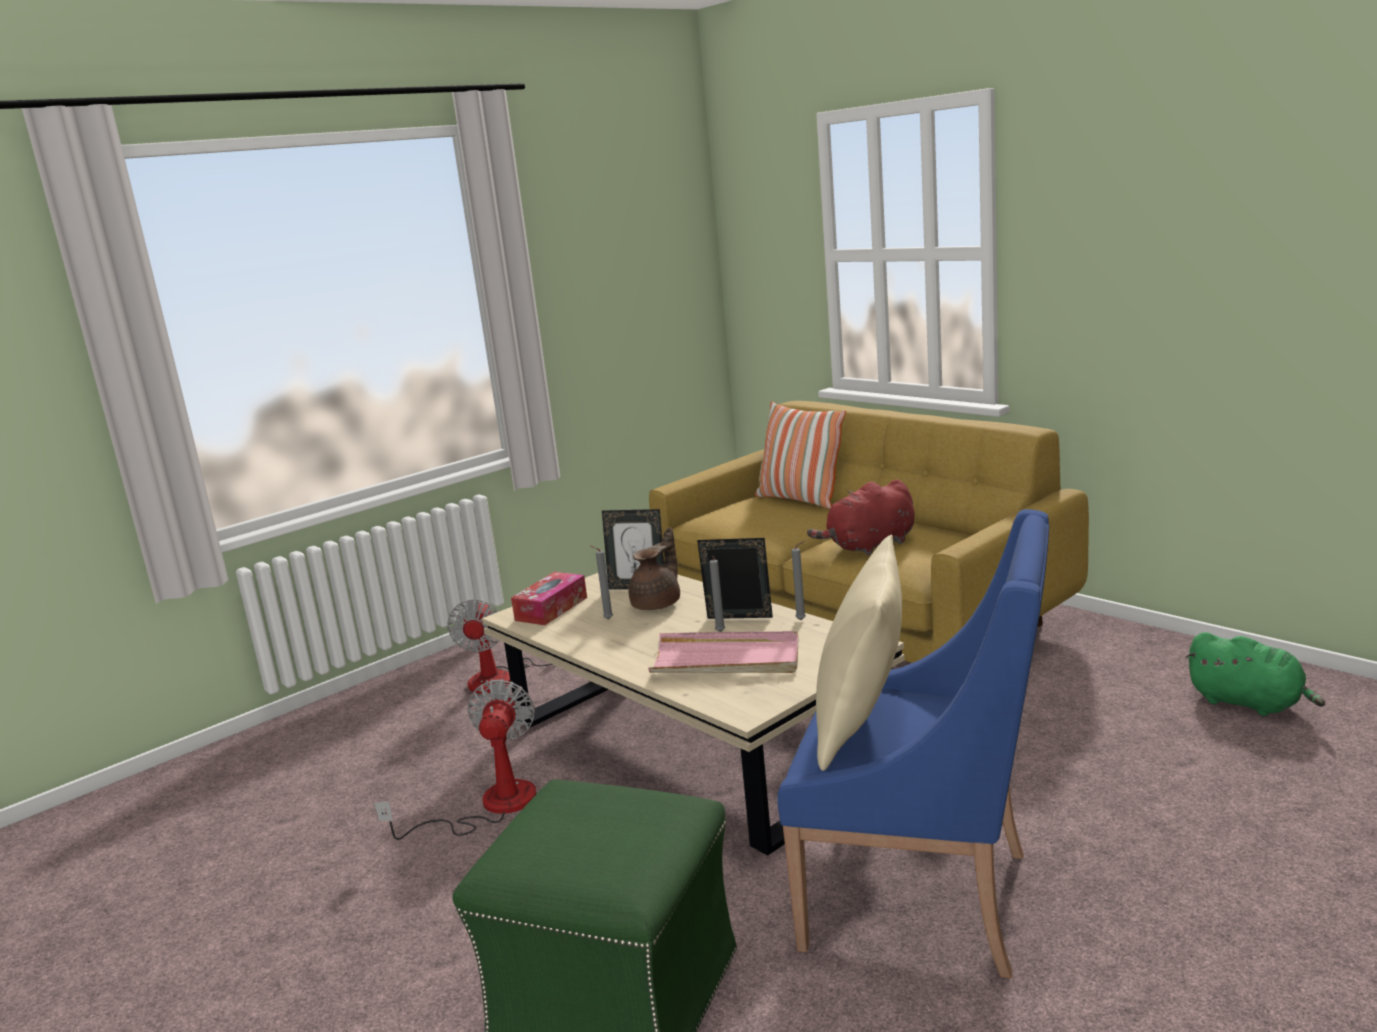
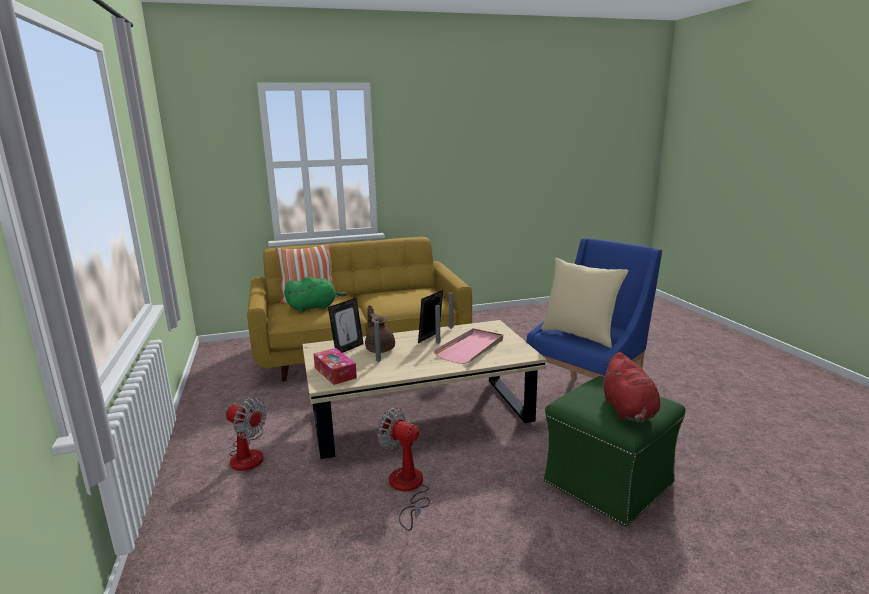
camera: 65 degrees left, 0 degrees up
red plush toy [807,479,915,555] -> red plush toy moved to [602,352,660,423]
green plush toy [1185,632,1325,716] -> green plush toy moved to [284,277,347,312]

